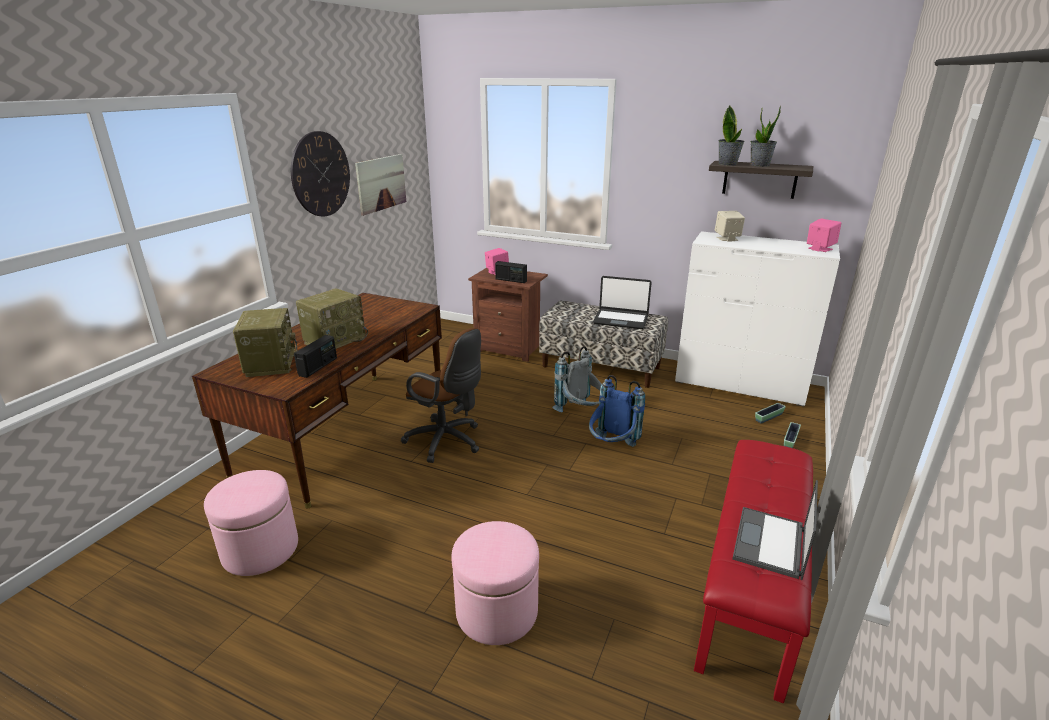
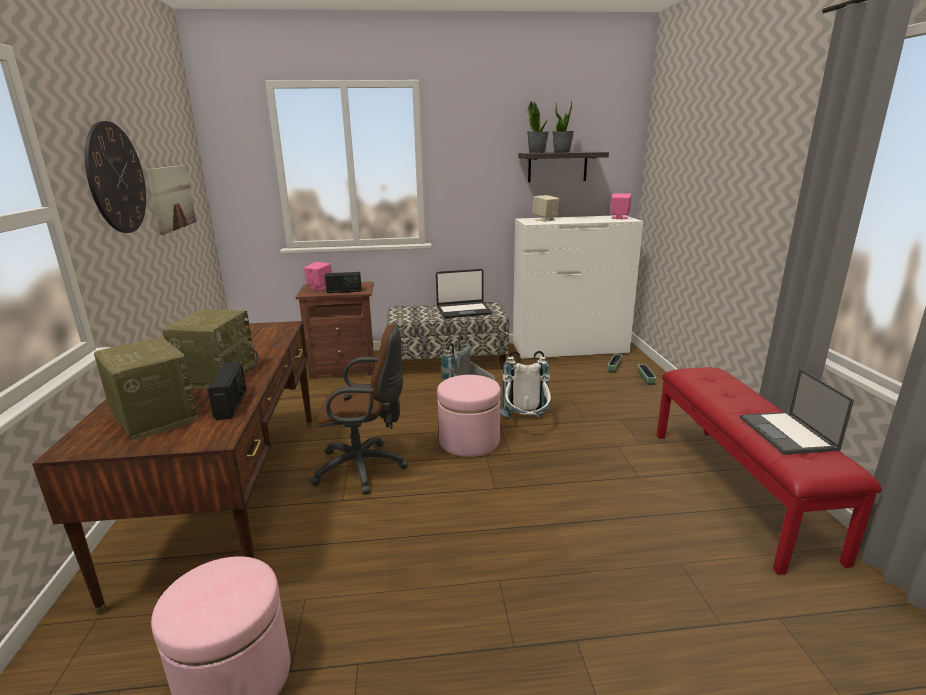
camera: 30 degrees left, 5 degrees down
pink ottoman [451,521,539,645] -> pink ottoman moved to [437,375,501,457]
blue backpack [589,375,645,447] -> white backpack [500,351,551,418]

